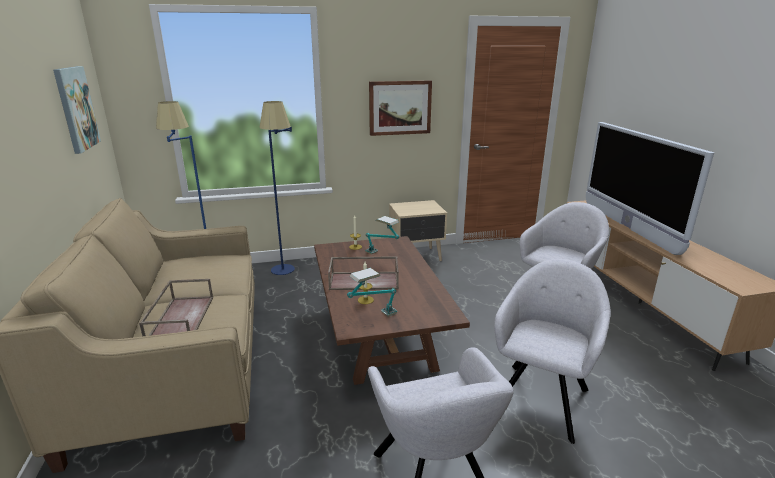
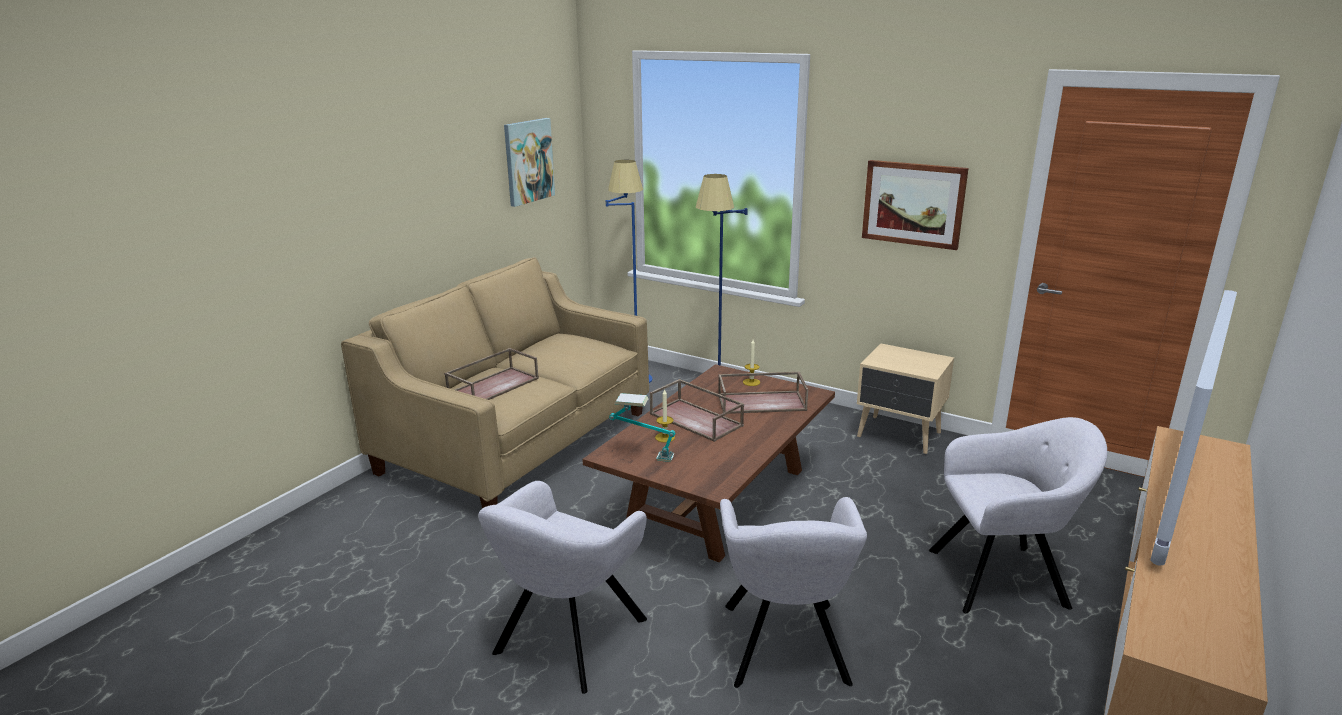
camera: 45 degrees right, 0 degrees up
table lamp [365,216,399,254] -> brown tray [718,372,808,414]
grey armchair [494,259,610,444] -> grey armchair turned 105 degrees clockwise [720,497,867,688]

